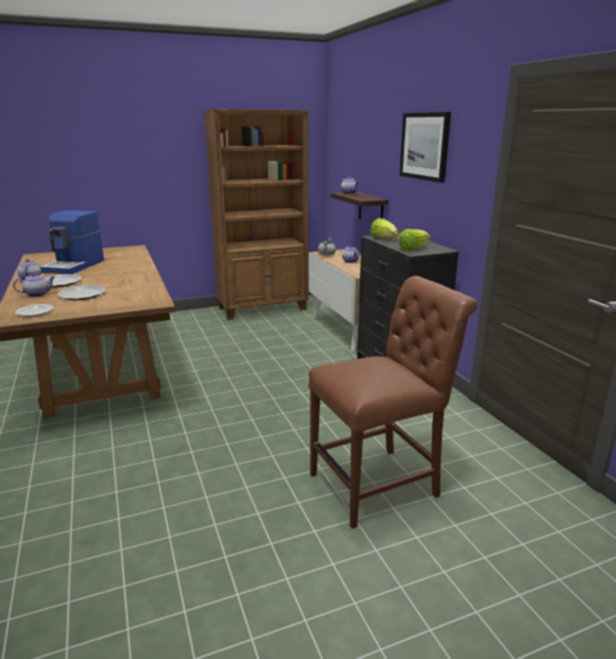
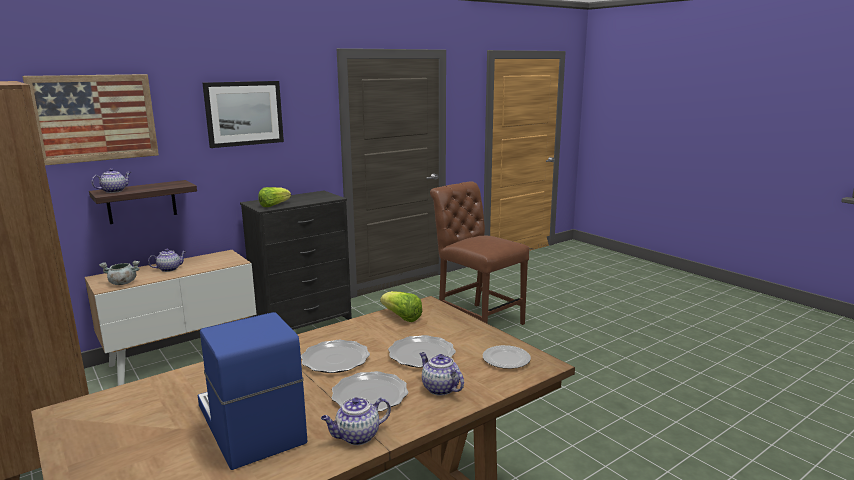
camera: 105 degrees left, 5 degrees down
coffee machine [40,210,104,274] -> coffee machine turned 120 degrees counterclockwise [198,312,308,470]
lettuce [398,229,431,251] -> lettuce moved to [380,291,423,322]
none -> picture [22,74,159,165]
none -> plate [301,340,370,373]

